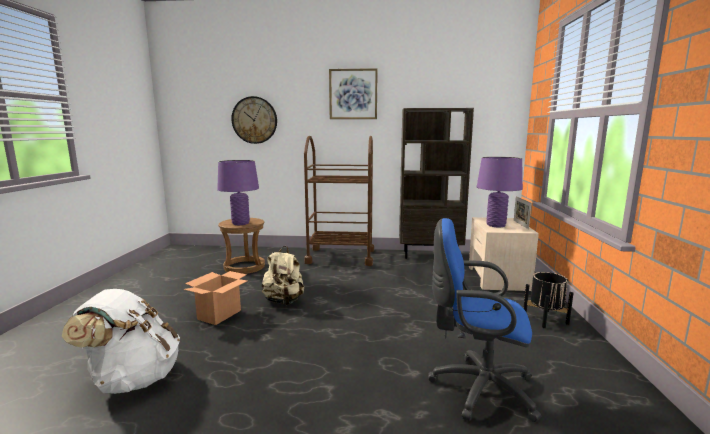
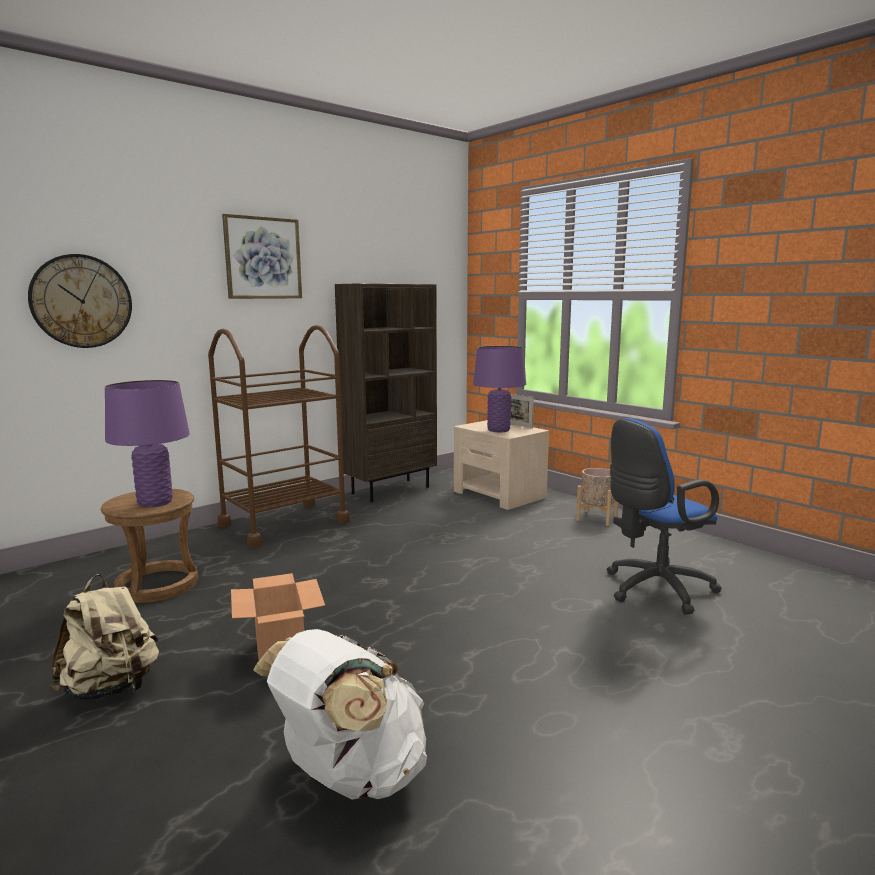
camera: 45 degrees left, 0 degrees up
beige backpack [262,246,304,305] -> beige backpack moved to [49,574,159,700]
black planter [523,272,574,328] -> beige planter [576,468,618,526]

